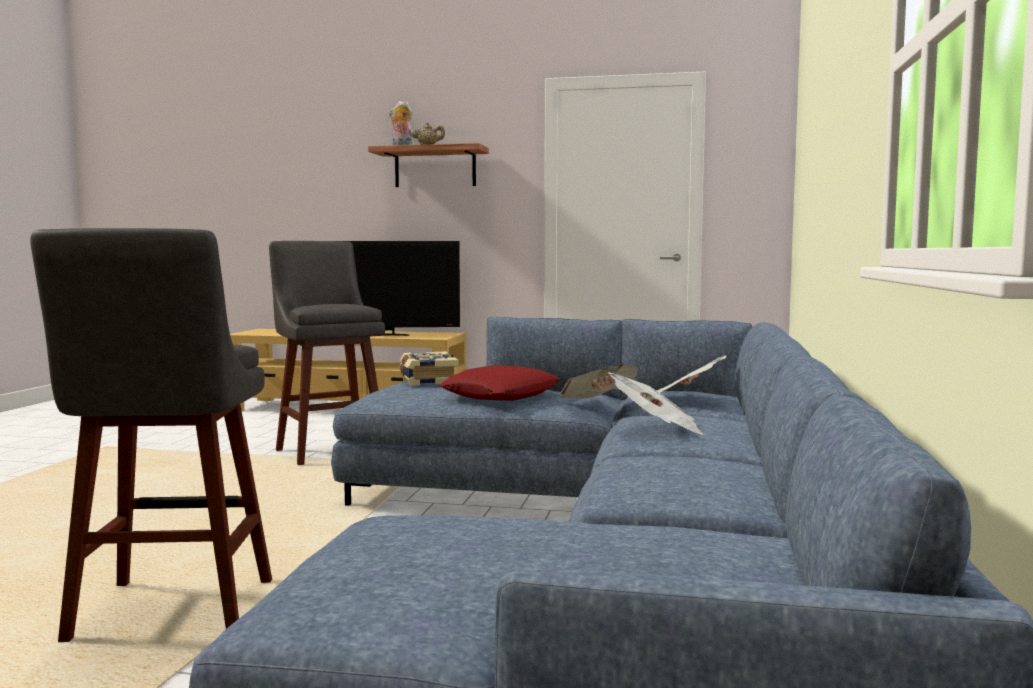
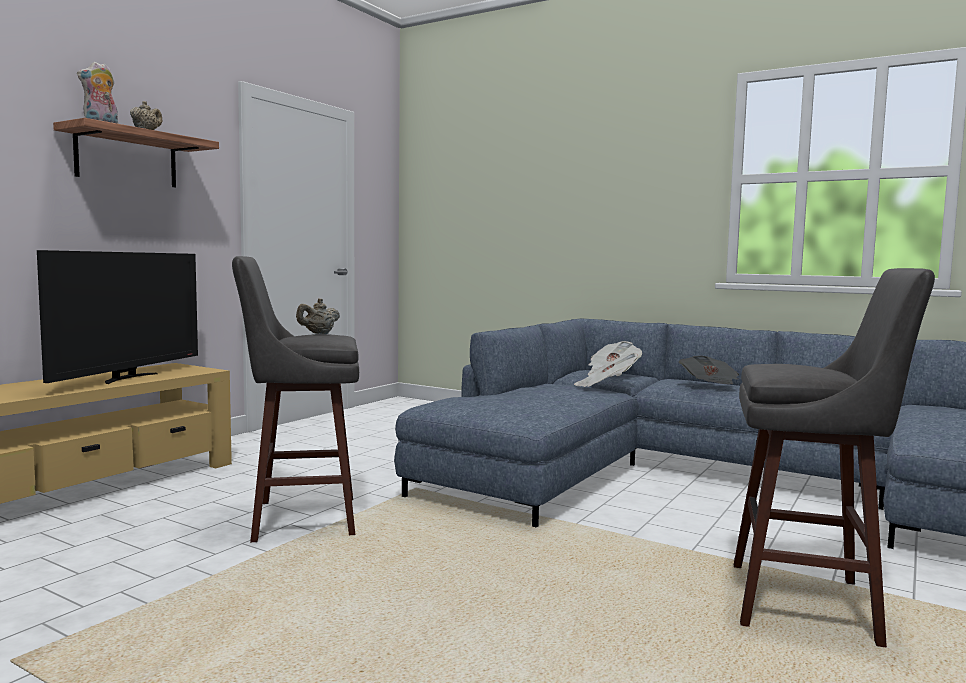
camera: 70 degrees left, 0 degrees up
book [400,352,459,386] -> none
red pillow [439,365,560,401] -> none
none -> beige teapot [296,298,340,334]

